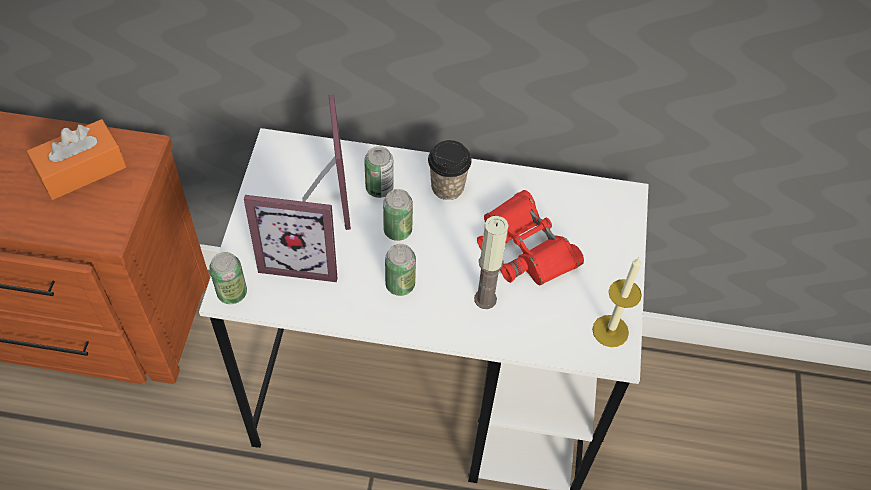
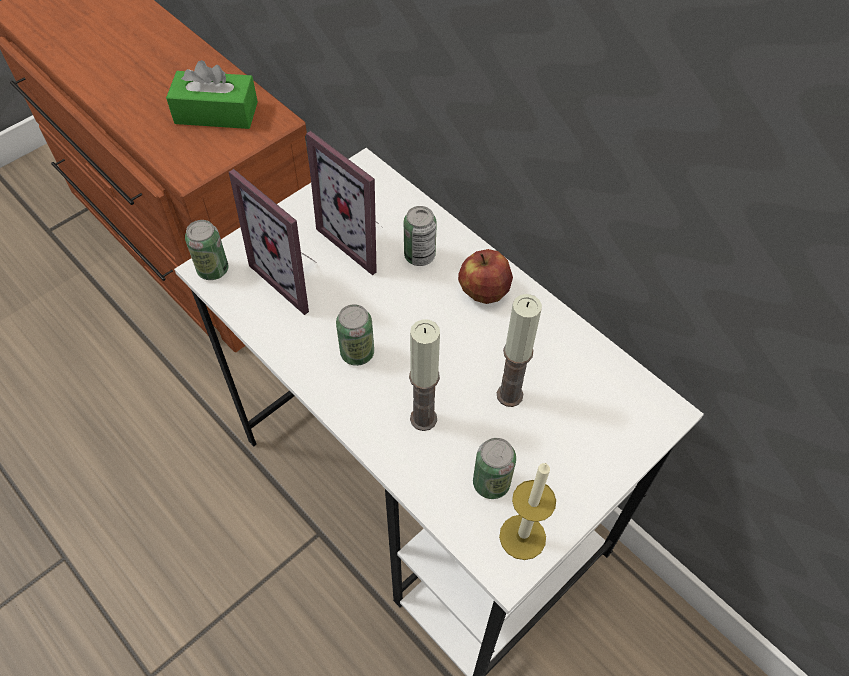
camera: 40 degrees right, 0 degrees up
orange tissue box [26,119,126,200] -> green tissue box [166,60,258,129]
picture frame [302,95,351,230] -> picture frame turned 105 degrees clockwise [306,131,381,275]
can [383,189,413,241] -> can moved to [473,438,516,499]
cup [428,140,472,200] -> apple [458,249,513,304]
red binoculars [477,190,584,285] -> candle [497,294,542,407]

